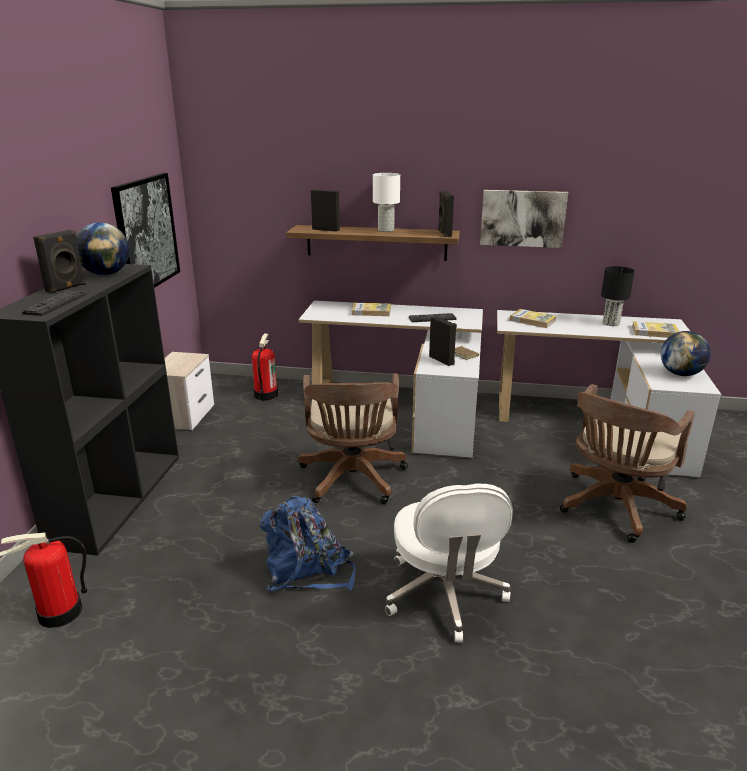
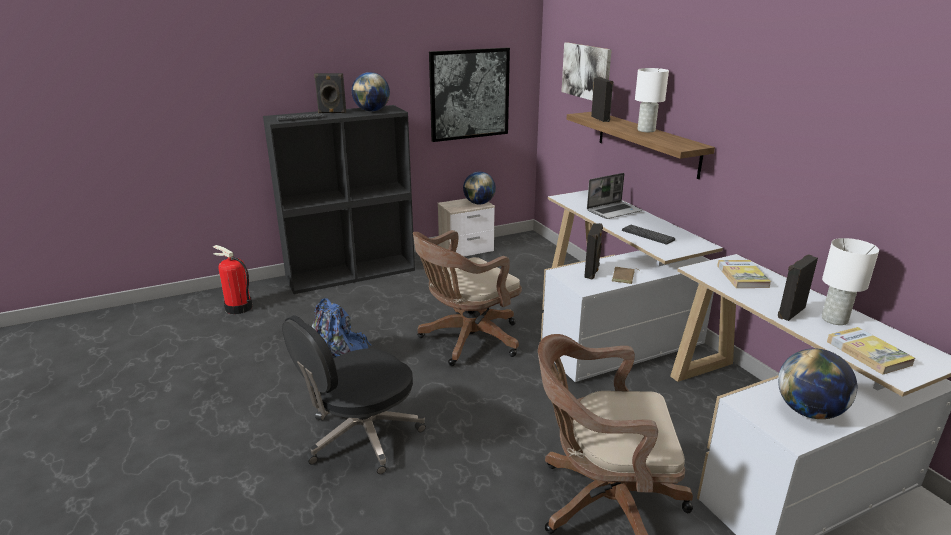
camera: 55 degrees right, 0 degrees up
fire extinguisher [252,334,278,400] -> none
book [351,303,391,316] -> laptop [587,173,643,219]
white office chair [385,484,513,643] -> black office chair [282,315,426,474]
black speaker [438,191,454,237] -> black speaker moved to [778,254,818,321]
picture [480,190,568,248] -> picture moved to [561,42,612,100]
black table lamp [601,266,635,326] -> white table lamp [821,238,879,325]
none -> globe [463,172,496,204]

